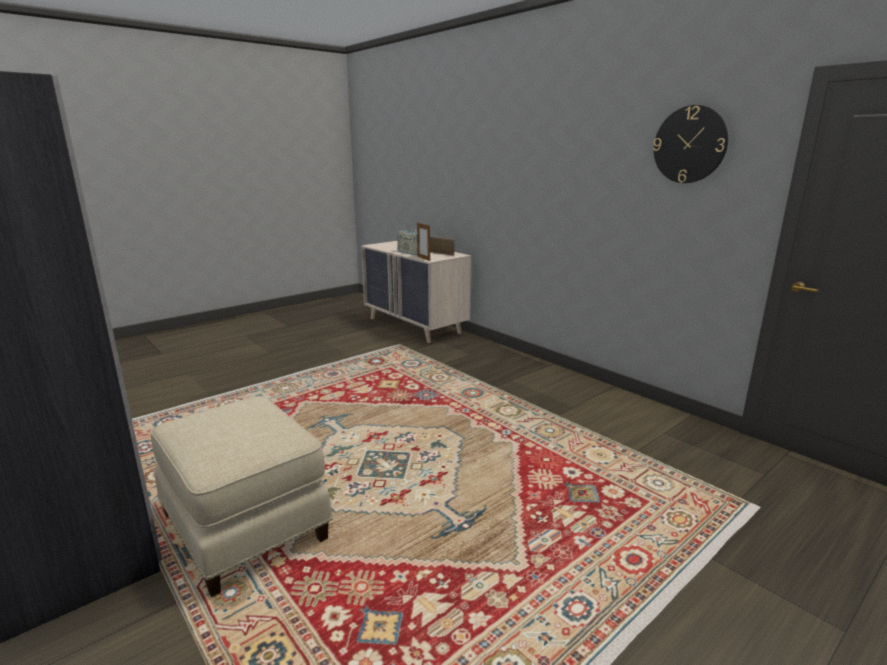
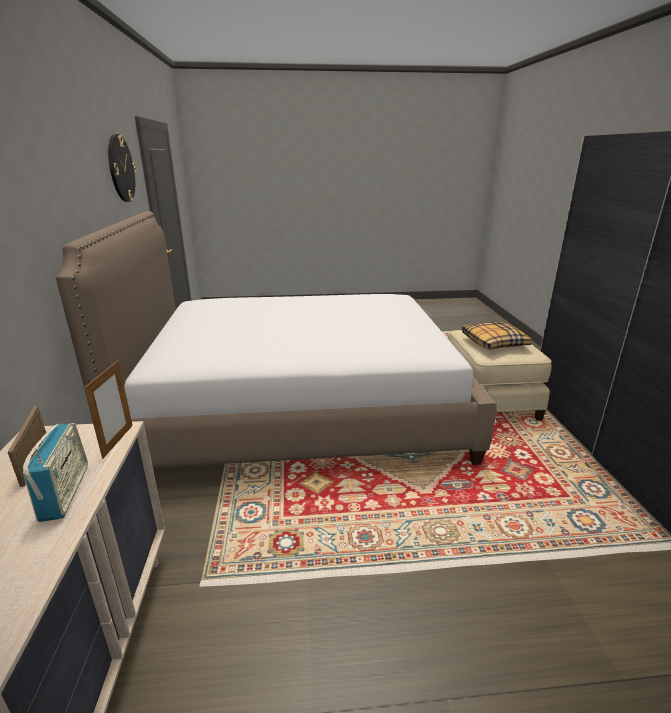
camera: 145 degrees left, 5 degrees up
none -> bed [56,211,496,468]
none -> pillow [461,322,532,349]

